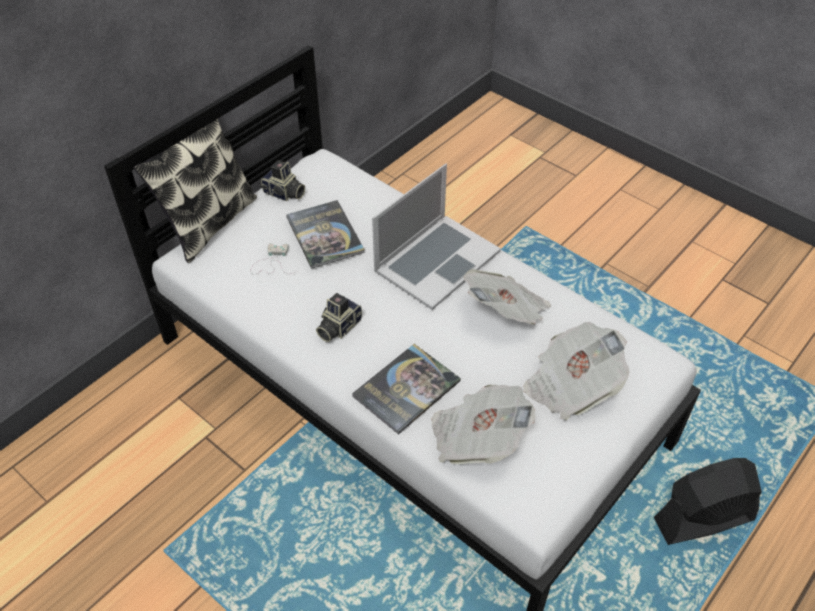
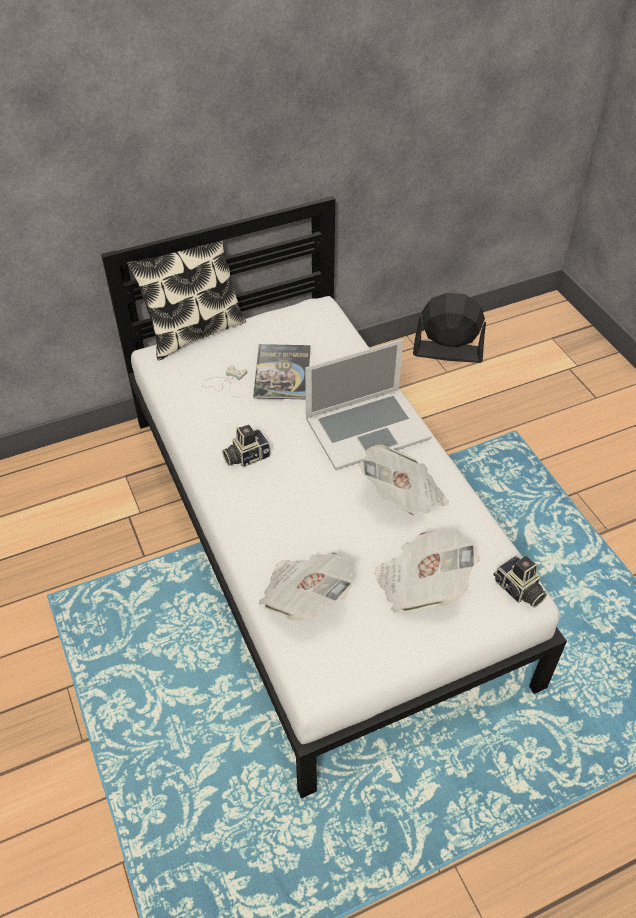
camera: 25 degrees right, 0 degrees up
camera [260,160,305,201] -> camera moved to [493,556,547,608]
book [352,344,461,435] -> none
black fan [654,458,762,545] -> black fan moved to [413,293,486,363]

